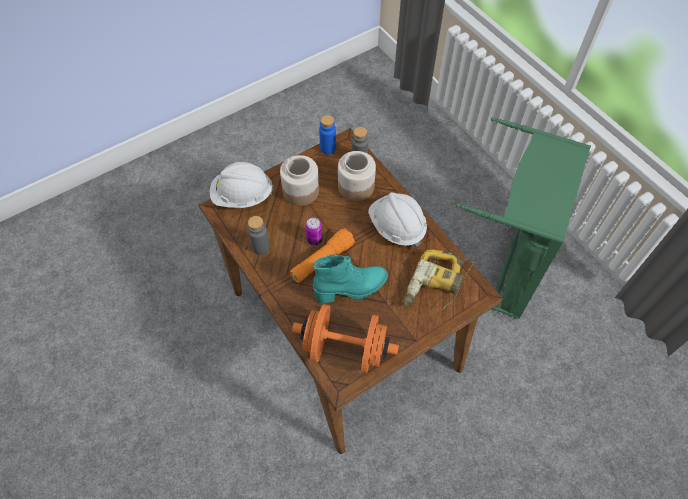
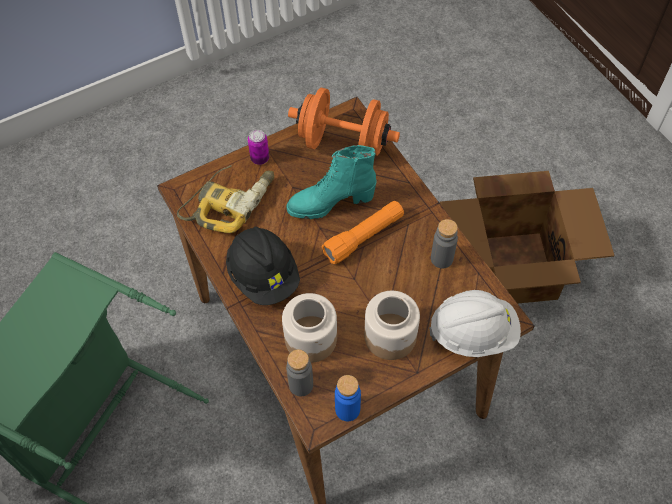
camera: 175 degrees left, 0 degrees up
can [305,218,322,245] -> can moved to [248,130,269,165]
white hard hat [368,192,427,248] -> black hard hat [226,227,300,305]
none -> cardboard box [440,171,615,304]

